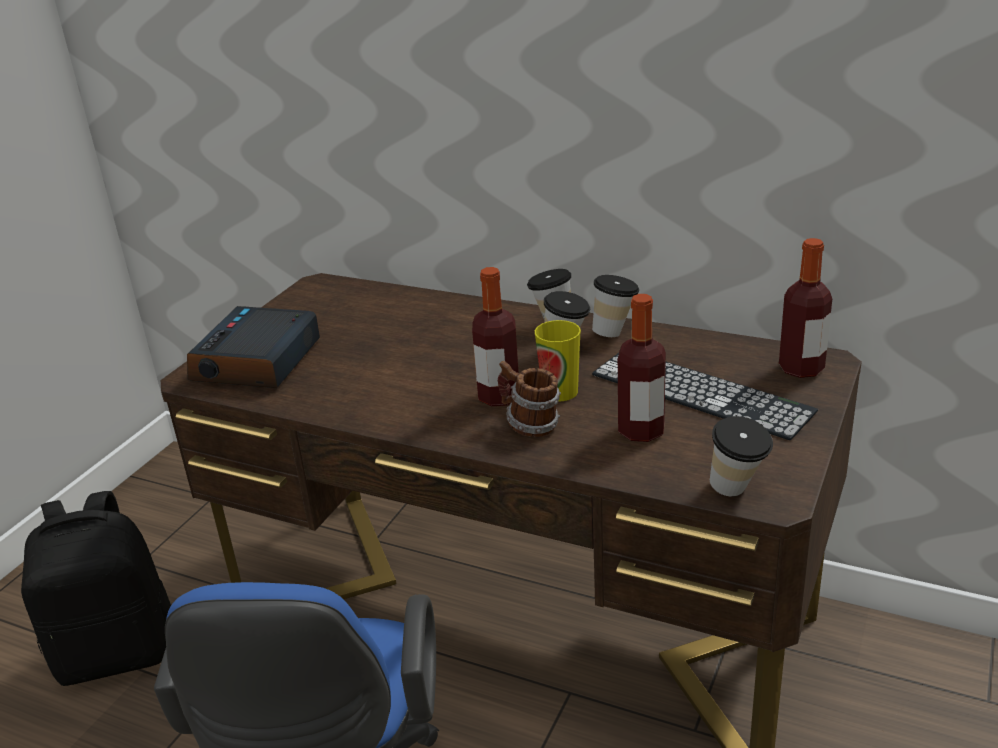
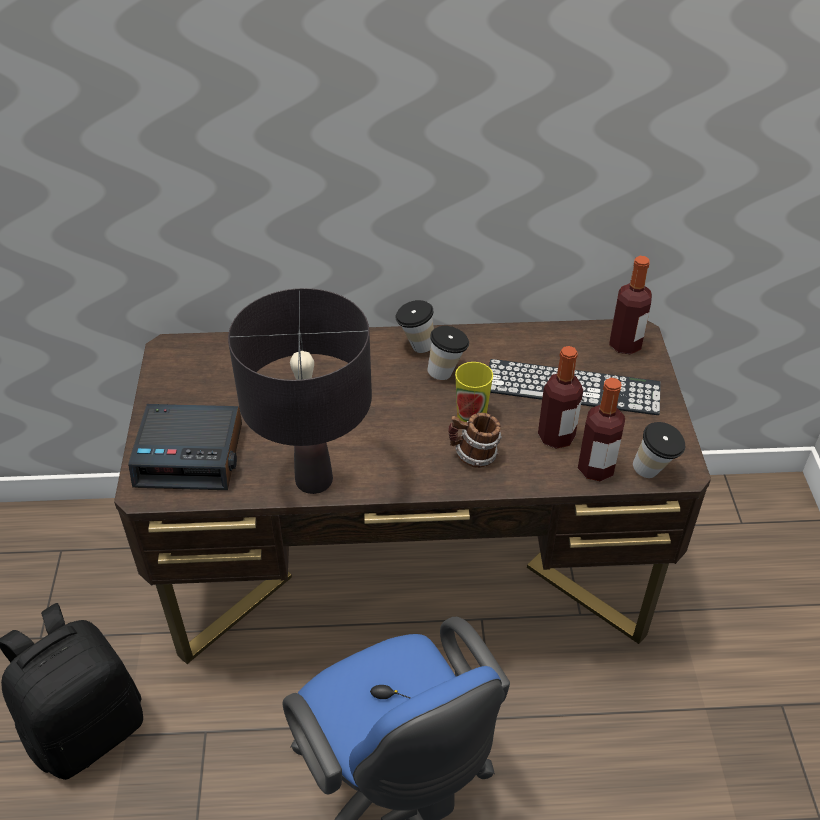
camera: 30 degrees left, 15 degrees up
alarm clock [187,306,320,388] -> alarm clock turned 75 degrees counterclockwise [128,404,242,490]
bottle [472,267,519,406] -> bottle moved to [578,378,625,481]
cup [592,275,639,337] -> none
none -> black table lamp [228,288,372,494]

